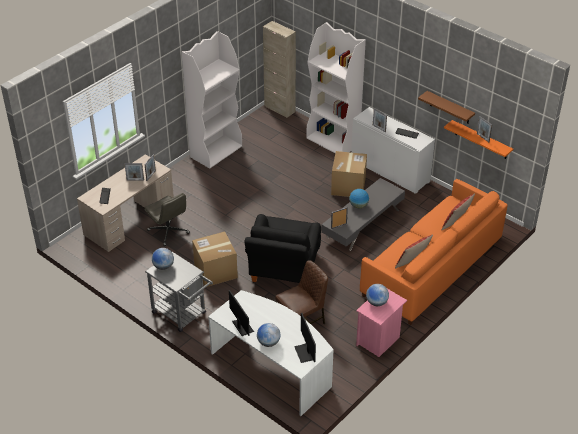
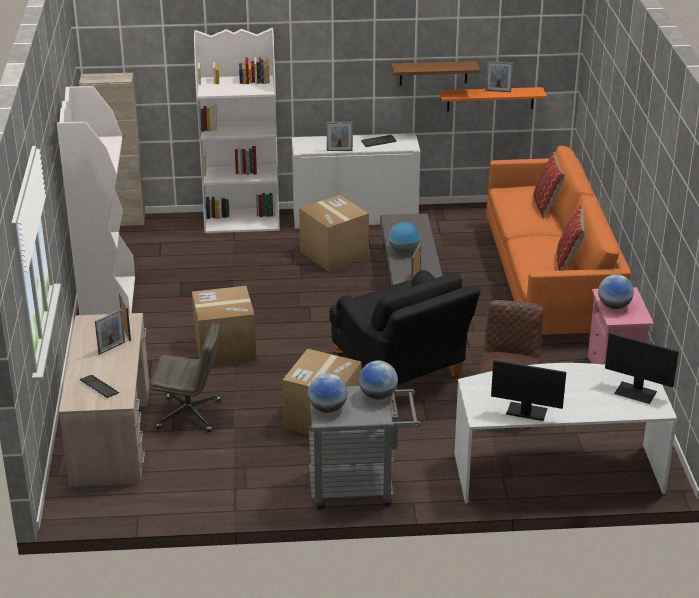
camera: 45 degrees left, 10 degrees down
globe [257,323,280,347] -> globe moved to [359,361,398,400]
none -> cardboard box [192,286,257,366]

